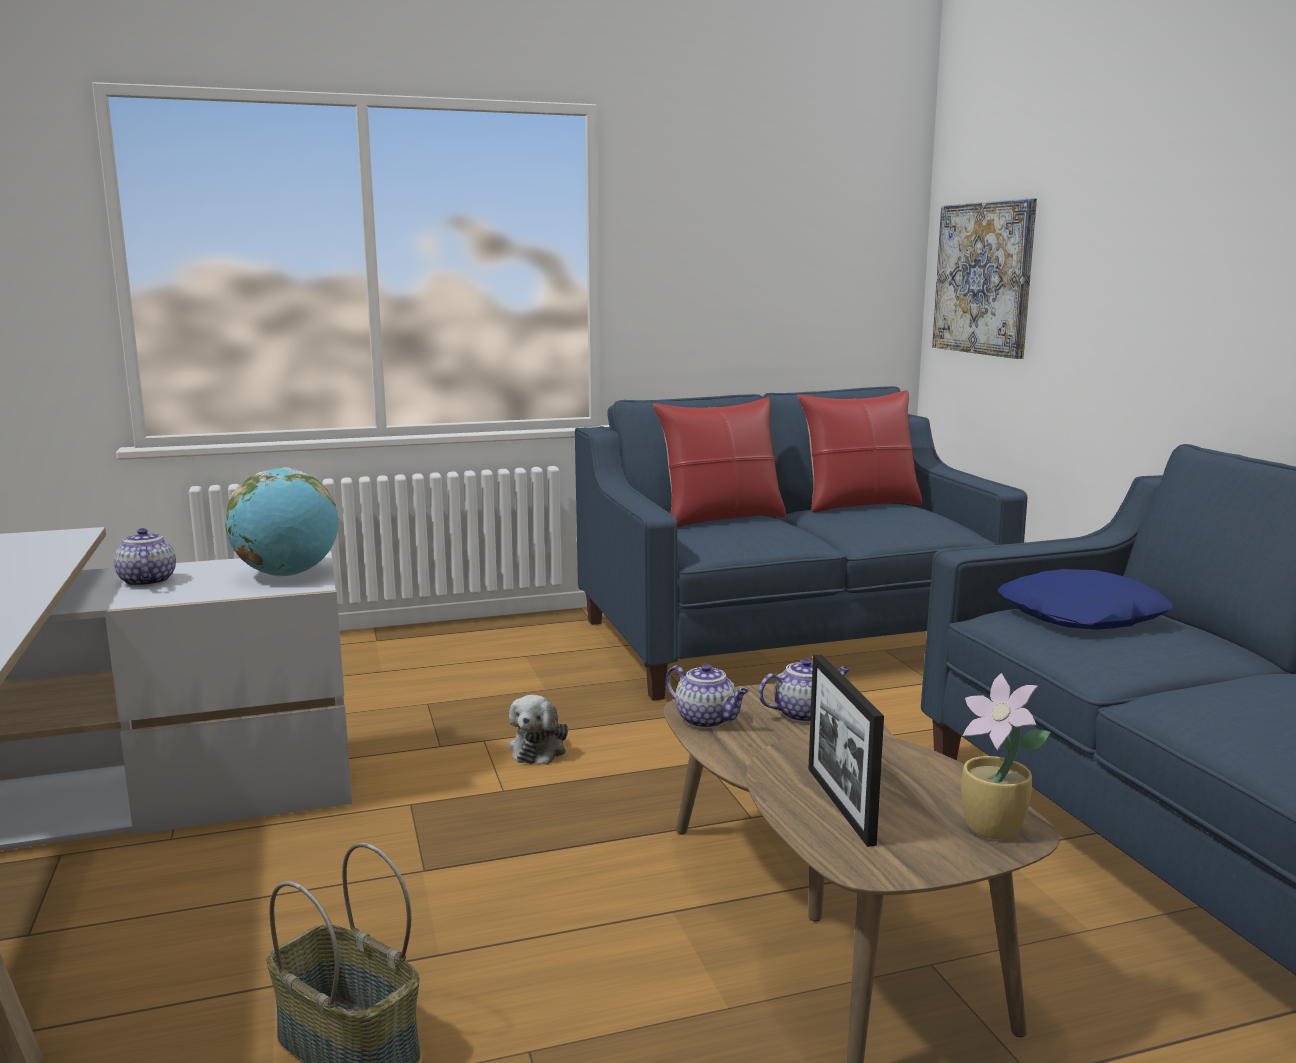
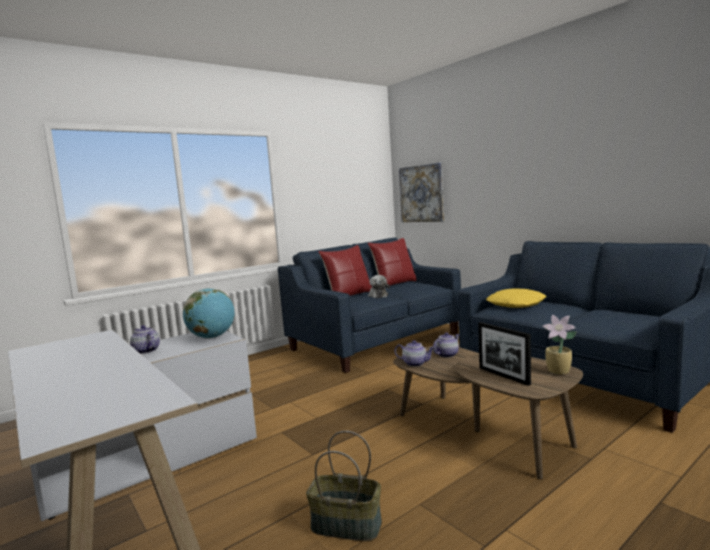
camera: 20 degrees left, 5 degrees down
plush toy [508,695,568,765] -> plush toy moved to [368,275,390,298]
blue pillow [998,569,1173,630] -> yellow pillow [486,288,547,308]

